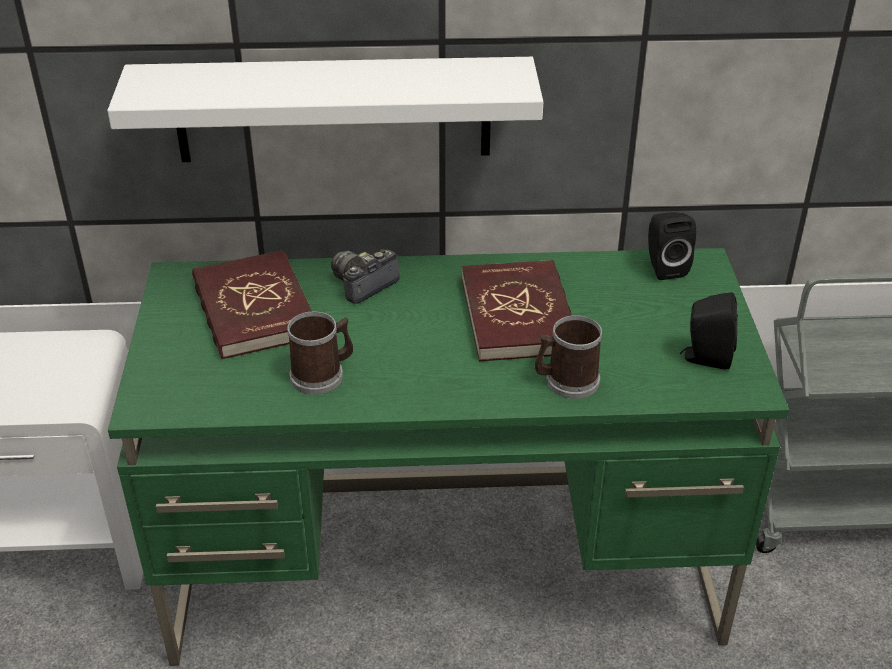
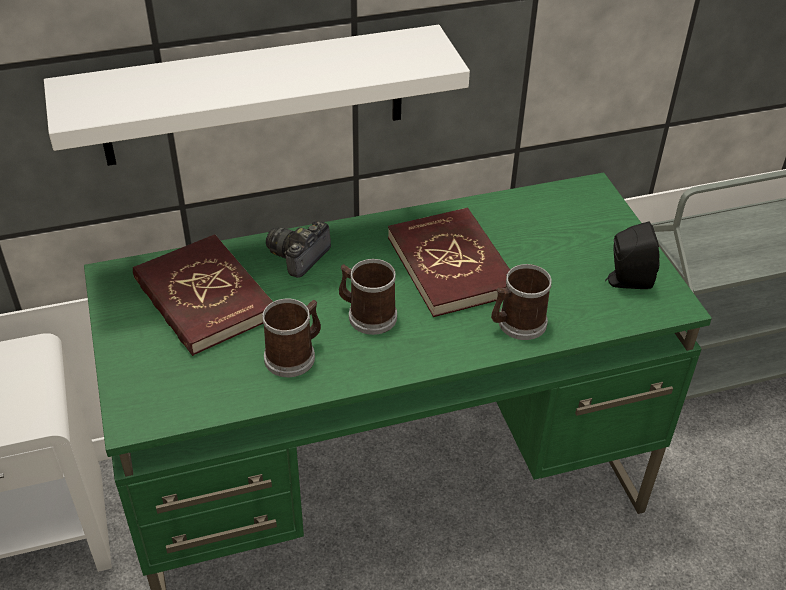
camera: 15 degrees left, 5 degrees up
black speaker [648,212,696,280] -> none
none -> mug [339,259,397,335]

